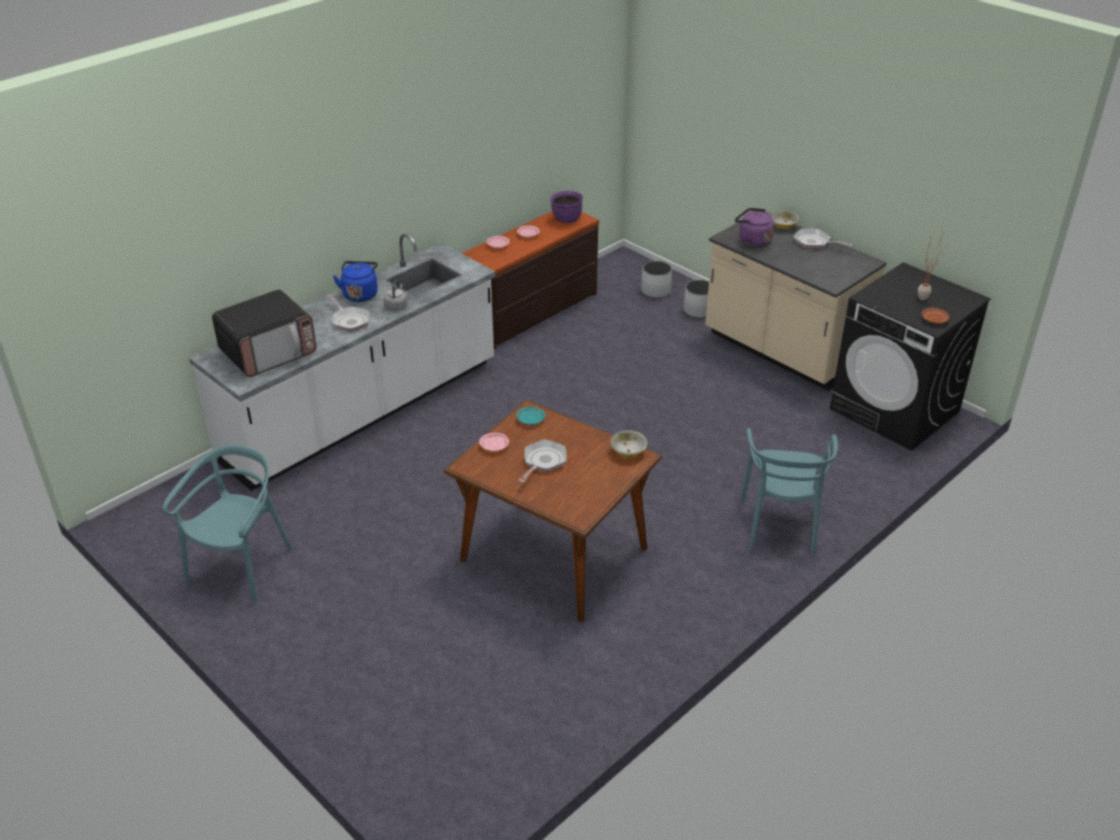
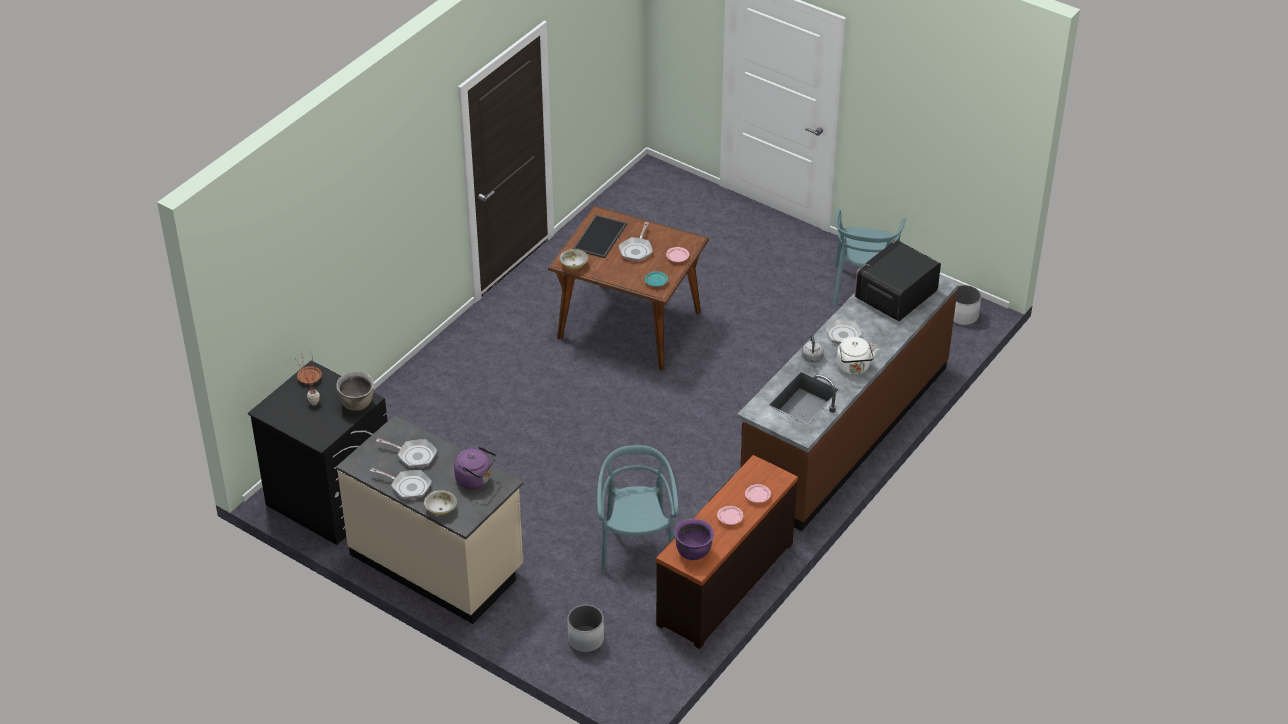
camera: 170 degrees right, 5 degrees up
white counter [189,234,495,491] -> brown counter [737,276,959,531]
blue kettle [333,261,378,302] -> white kettle [836,337,879,375]
white planter [684,280,709,318] -> white planter moved to [953,285,981,325]
turquoise chair [741,428,838,556] -> turquoise chair moved to [597,445,678,573]
none -> brown cooking pot [336,371,374,411]
none -> frying pan [376,438,437,468]
none -> tray [573,215,627,258]

